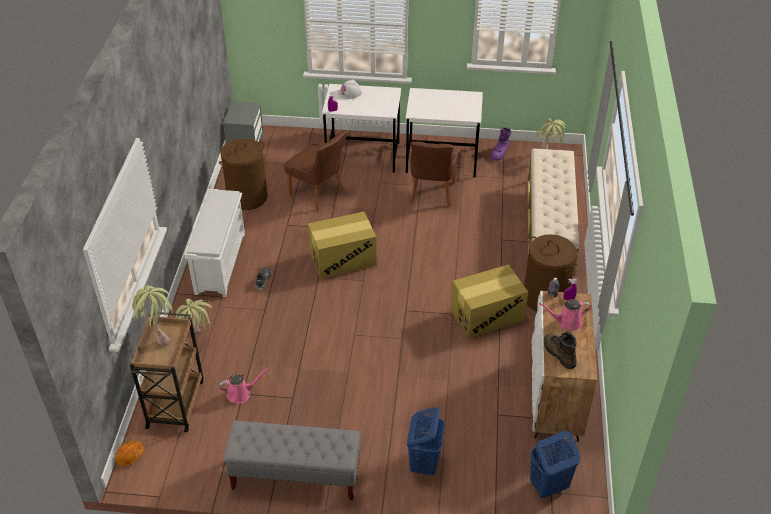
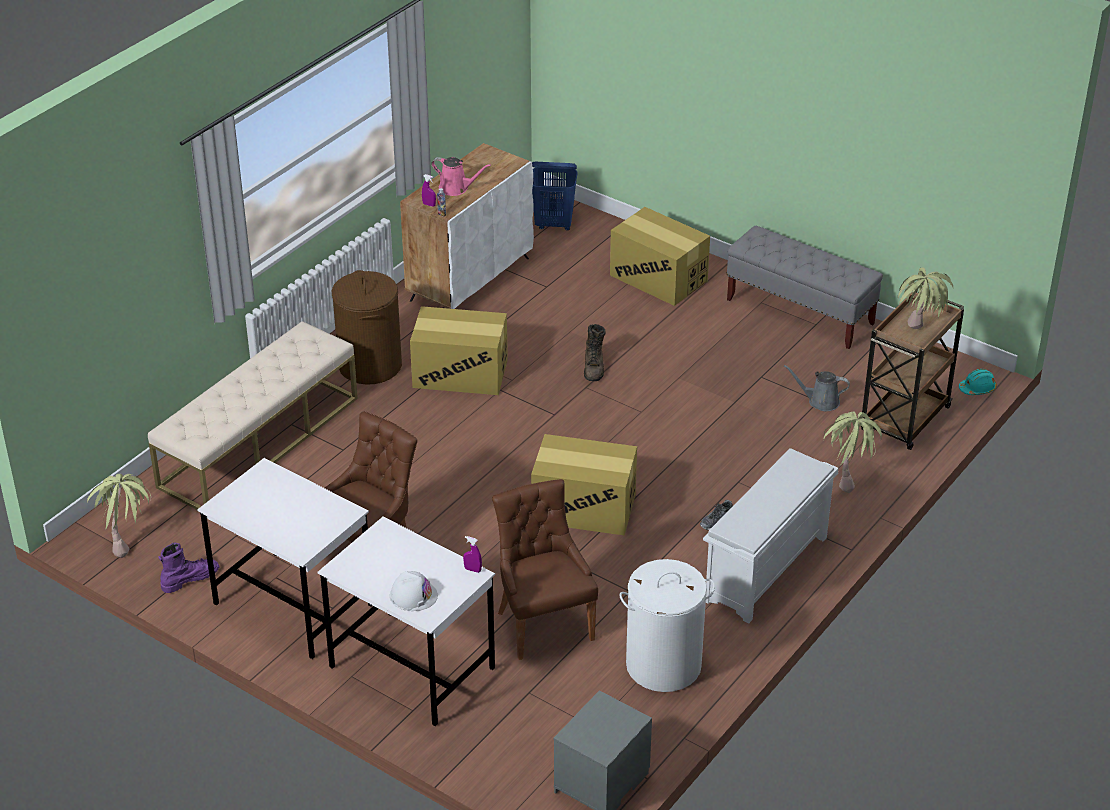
camera: 150 degrees left, 5 degrees down
orange hard hat [115,441,145,466] -> turquoise hard hat [959,369,997,395]
brown laundry basket [219,138,267,210] -> white laundry basket [620,559,715,692]
pink watering can [219,368,268,403] -> grey watering can [784,365,850,411]
blue laundry basket [407,407,445,475] -> cardboard box [610,207,710,306]
brown boot [543,332,577,369] -> brown boot moved to [584,324,606,381]

